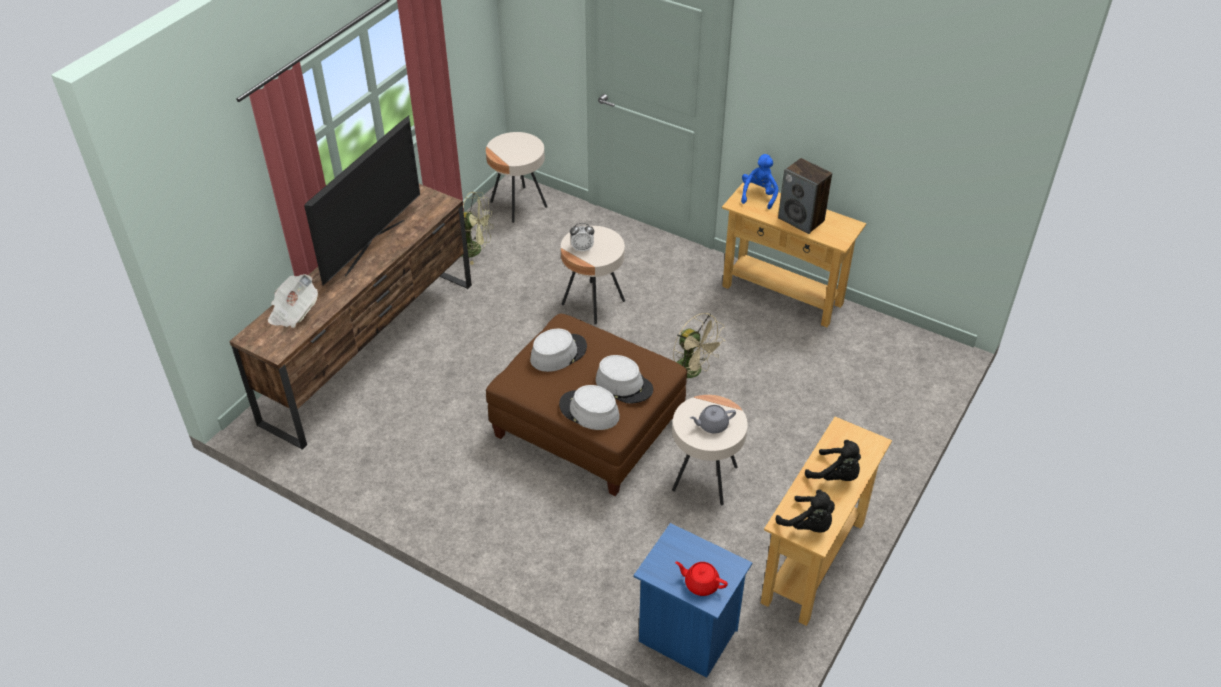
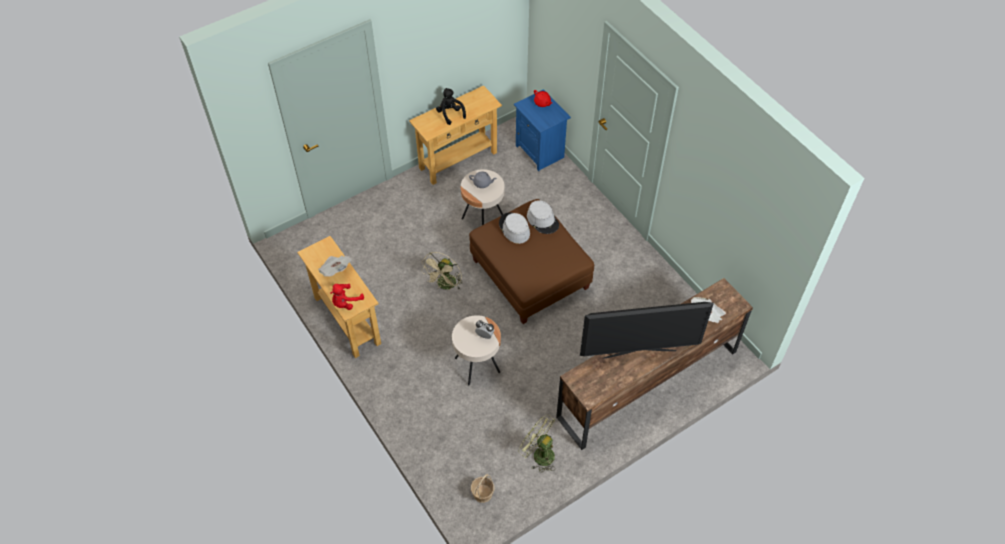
camera: 155 degrees left, 10 degrees up
television [304,115,420,285] -> television turned 150 degrees counterclockwise [580,302,714,359]
beige side table [486,132,548,223] -> basket [471,474,494,503]
grey hat [530,329,587,372] -> none
beige fan [673,313,725,378] -> beige fan turned 135 degrees counterclockwise [421,252,463,291]
blue plush toy [741,154,778,209] -> red plush toy [331,284,364,310]
black plush toy [775,490,835,533] -> none
speaker [778,158,832,234] -> newspaper [318,256,351,277]

